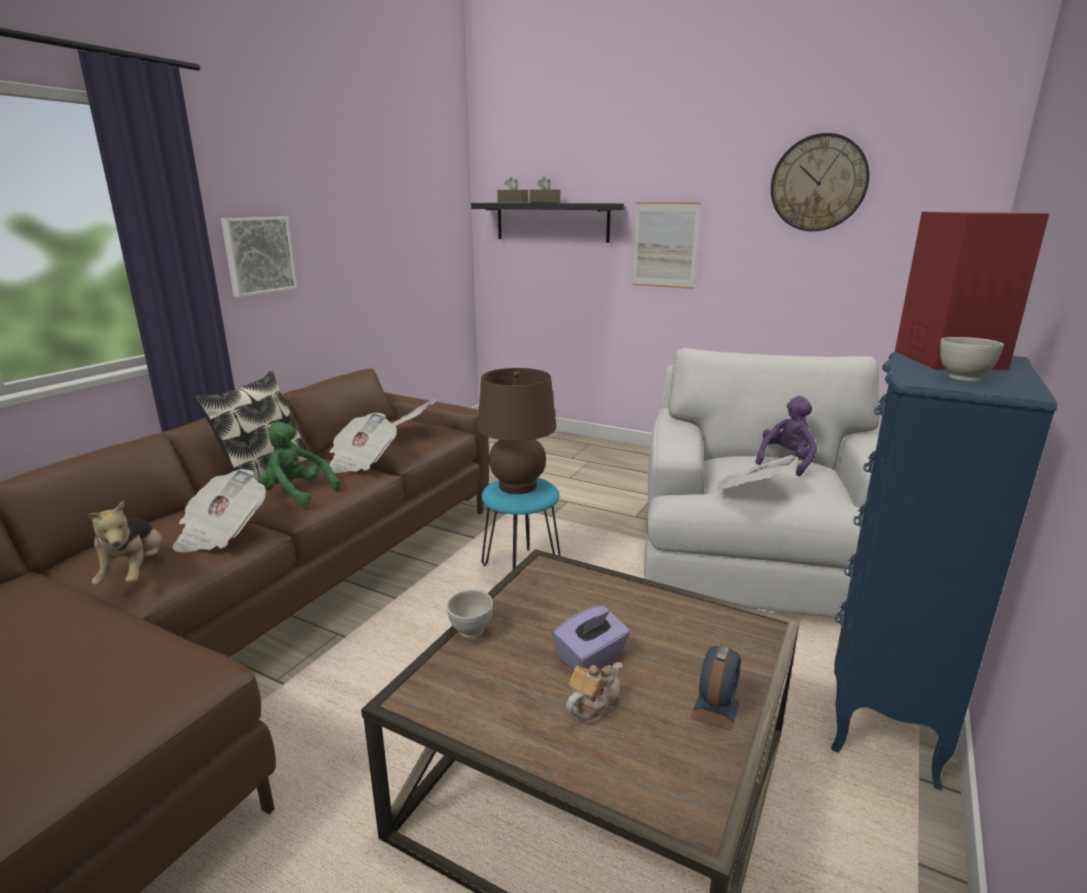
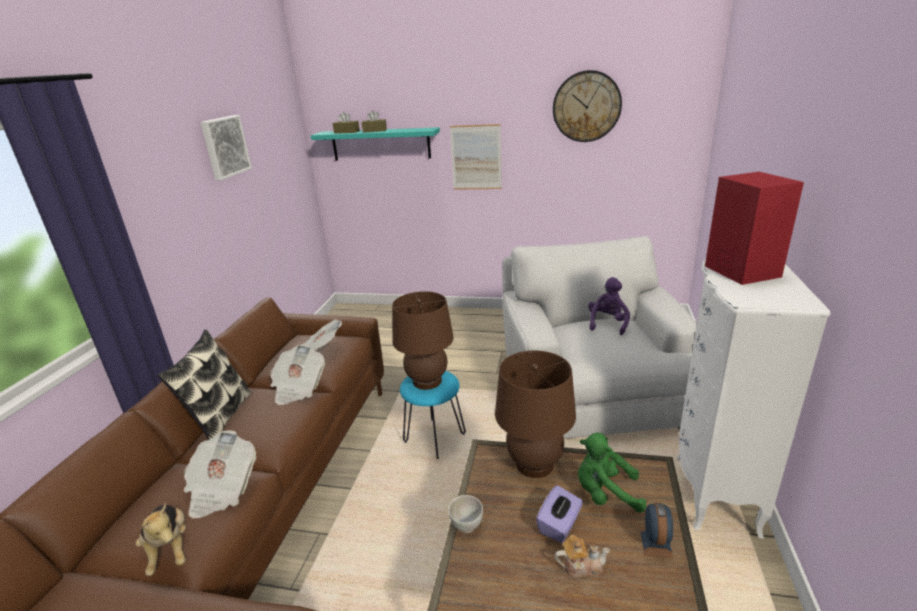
camera: 15 degrees left, 5 degrees up
picture [221,217,297,297] -> picture moved to [201,115,252,180]
green plush toy [258,422,340,506] -> green plush toy moved to [578,433,646,513]
black shelf [471,203,624,243] -> turquoise shelf [311,127,440,161]
teapot [566,662,622,725] -> teapot turned 60 degrees clockwise [555,535,610,577]
newspaper [716,455,798,491] -> none
blue dresser [831,351,1057,791] -> white dresser [677,259,830,539]
white bowl [940,337,1004,381] -> none
none -> brown table lamp [495,351,576,478]

